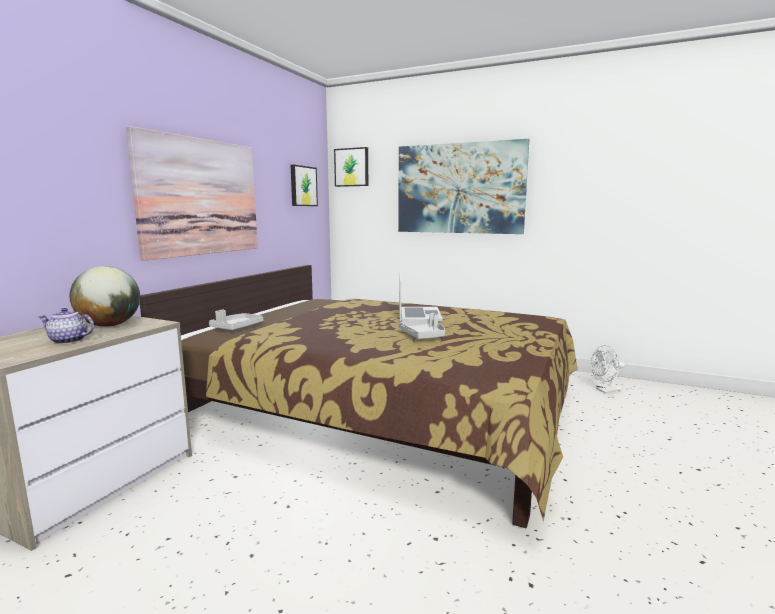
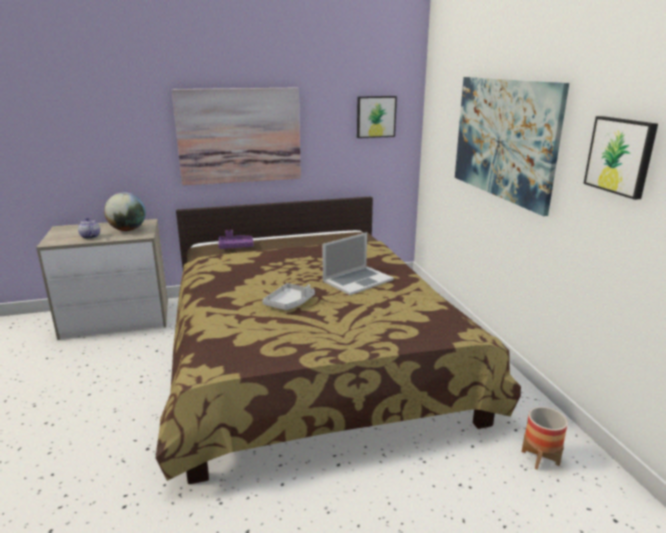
camera: 50 degrees right, 10 degrees up
grey tray [209,310,263,330] -> purple tray [219,230,254,249]
picture [334,147,368,187] -> picture moved to [584,116,658,200]
white fan [590,345,625,393] -> planter [522,407,568,470]

